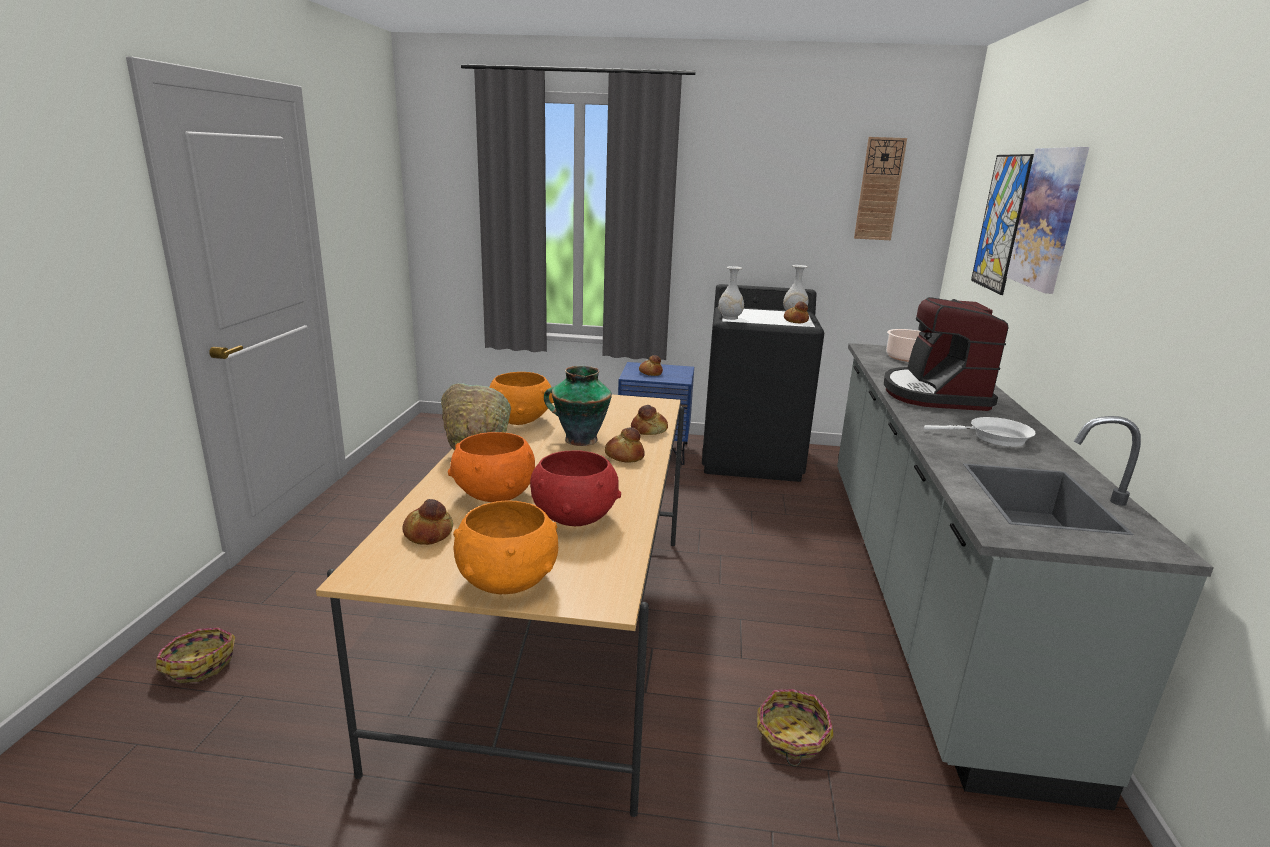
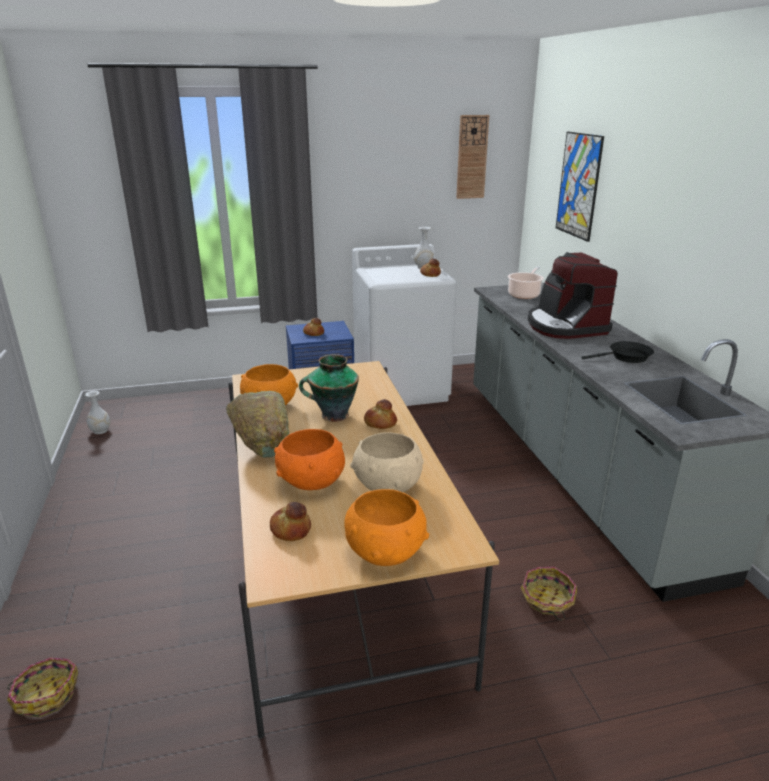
camera: 20 degrees left, 5 degrees up
red bowl [530,451,621,526] -> beige bowl [350,433,424,492]
bread [631,405,668,435] -> none
black washing machine [702,284,824,482] -> white washing machine [352,244,457,406]
white vase [718,266,744,320] -> white vase moved to [85,391,110,434]
white frying pan [924,417,1036,447] -> black frying pan [581,341,654,363]
picture [1007,147,1089,294] -> none

